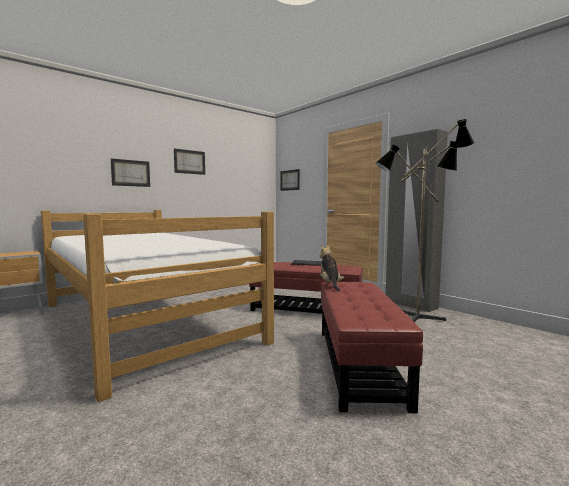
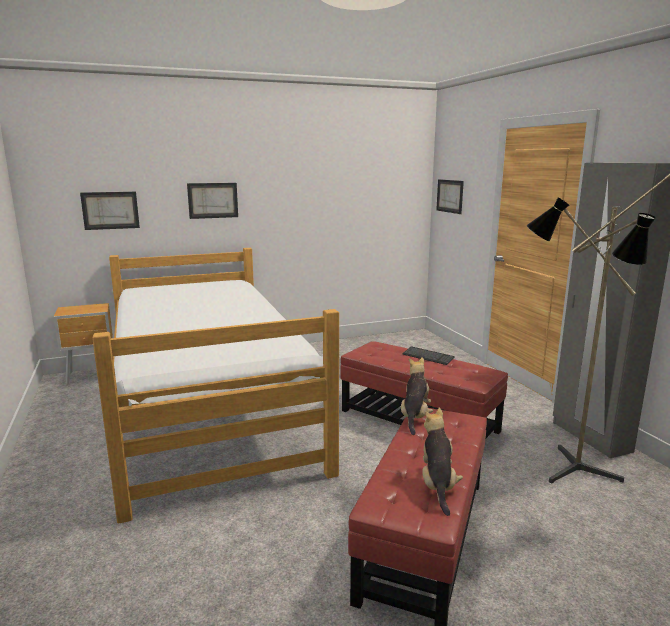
camera: 20 degrees right, 10 degrees up
picture [174,149,205,175] -> picture moved to [80,192,140,230]
none -> plush toy [422,408,463,516]

